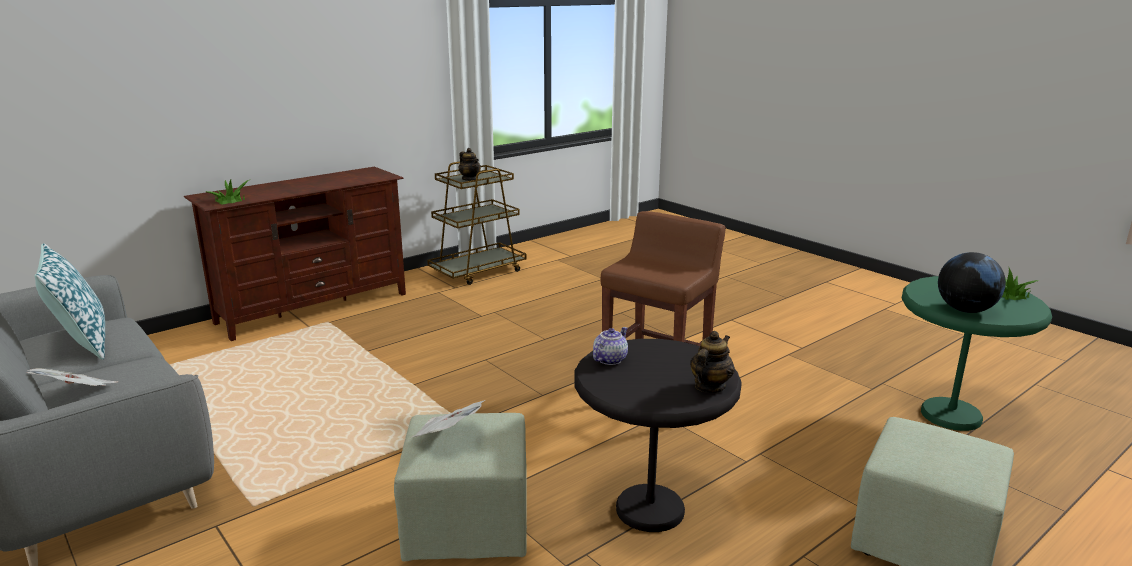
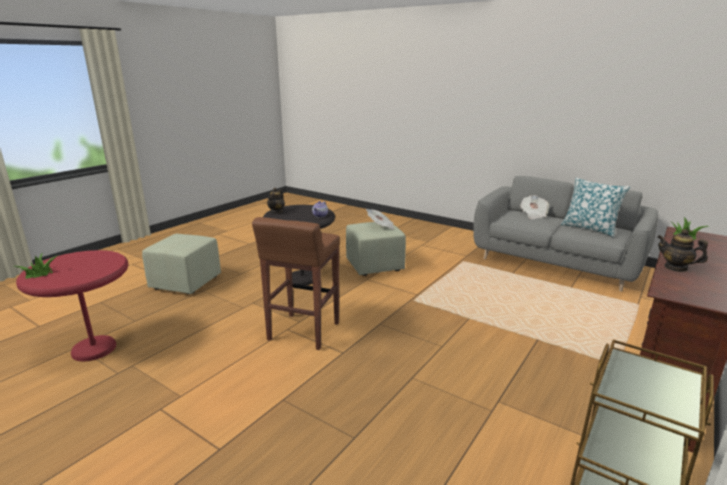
camera: 165 degrees right, 0 degrees up
teapot [459,148,481,181] -> teapot moved to [658,229,708,272]
green side table [902,276,1052,431] -> red side table [16,250,129,361]
globe [938,252,1006,313] -> none

